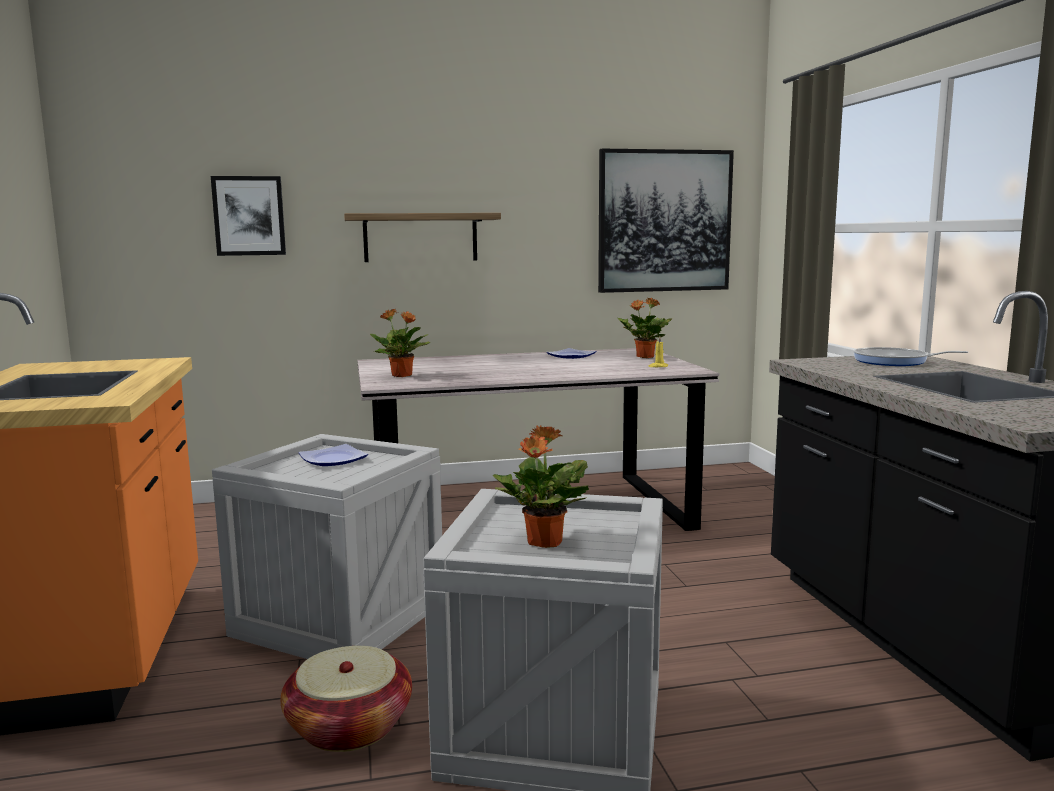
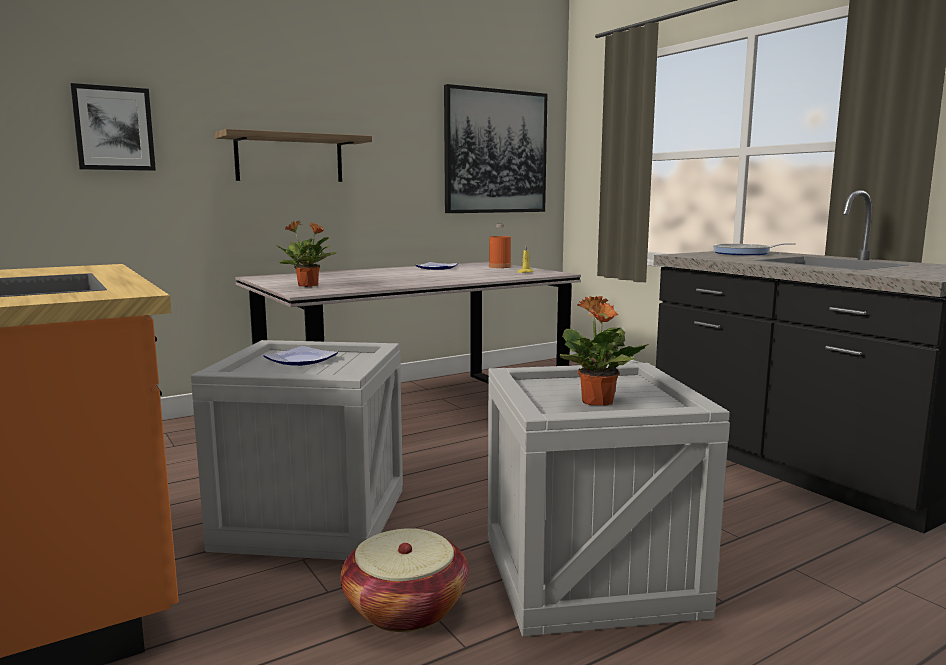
camera: 20 degrees left, 0 degrees up
potted plant [617,298,672,358] -> orange bottle [489,224,511,268]

